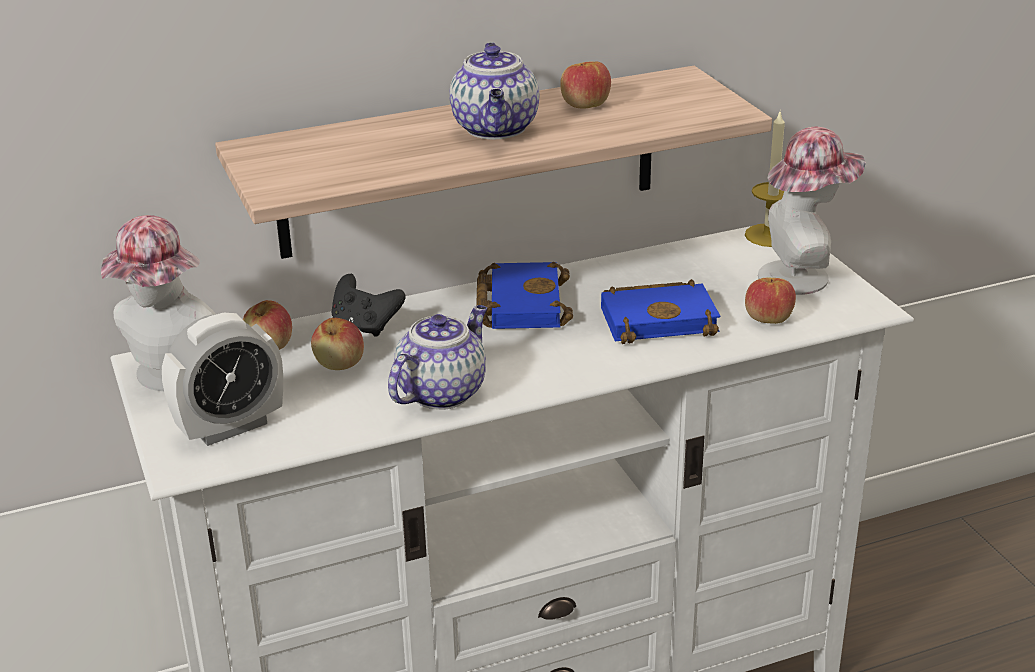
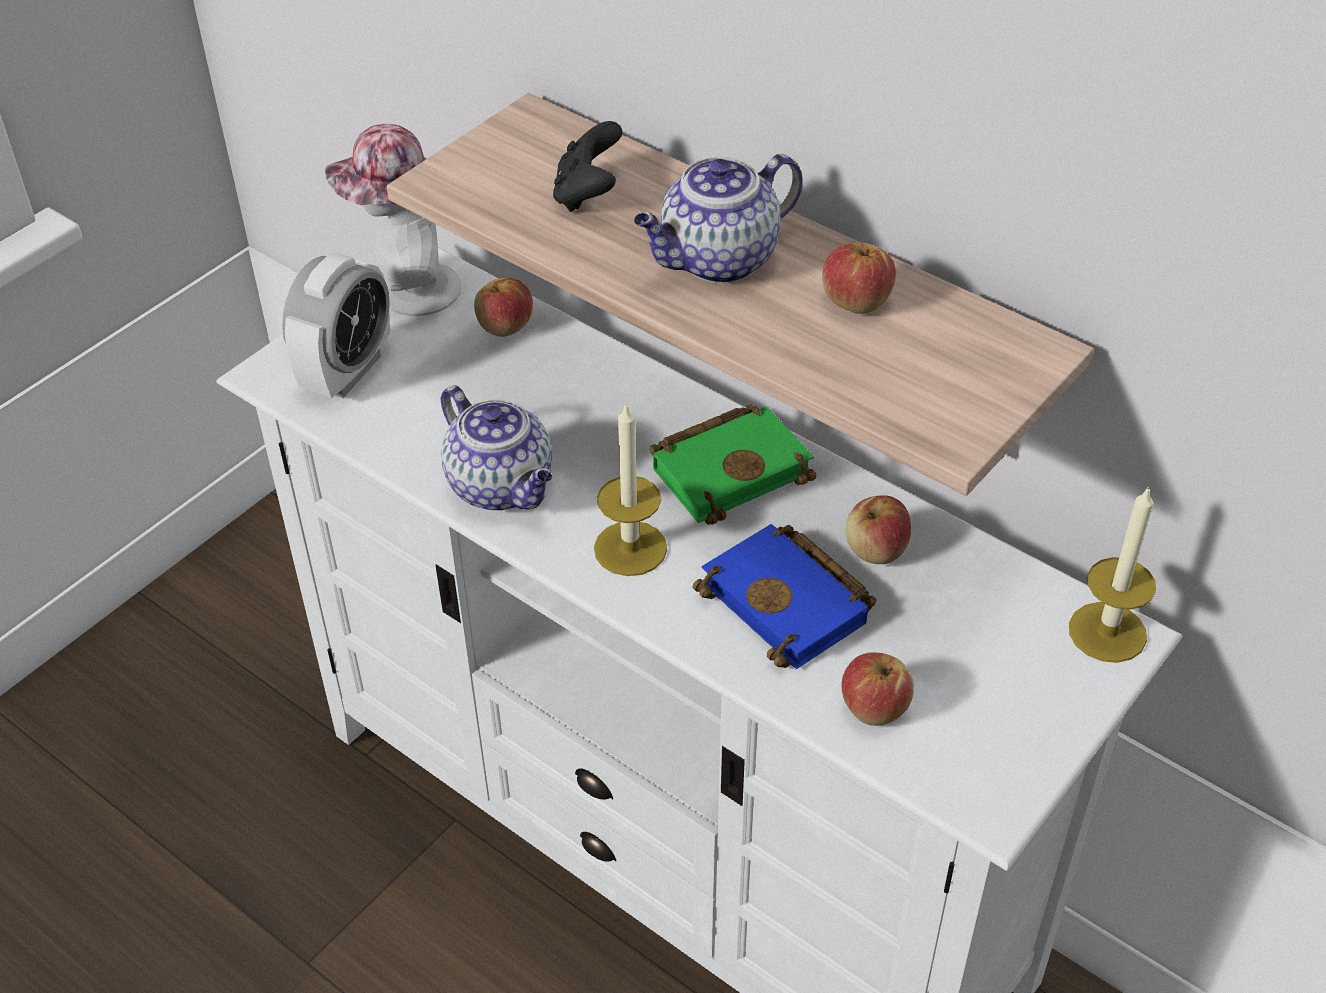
camera: 60 degrees right, 15 degrees up
alarm clock [162,313,283,446] -> alarm clock turned 90 degrees counterclockwise [282,253,390,398]
apple [311,318,364,370] -> apple moved to [846,495,911,564]
black game controller [332,274,406,337] -> black game controller moved to [553,121,622,212]
teapot [388,305,487,410] -> teapot turned 45 degrees clockwise [440,385,552,510]
blue book [476,262,573,329] -> green book [650,404,816,525]
hat [758,127,866,295] -> none
none -> candle [594,405,667,576]

